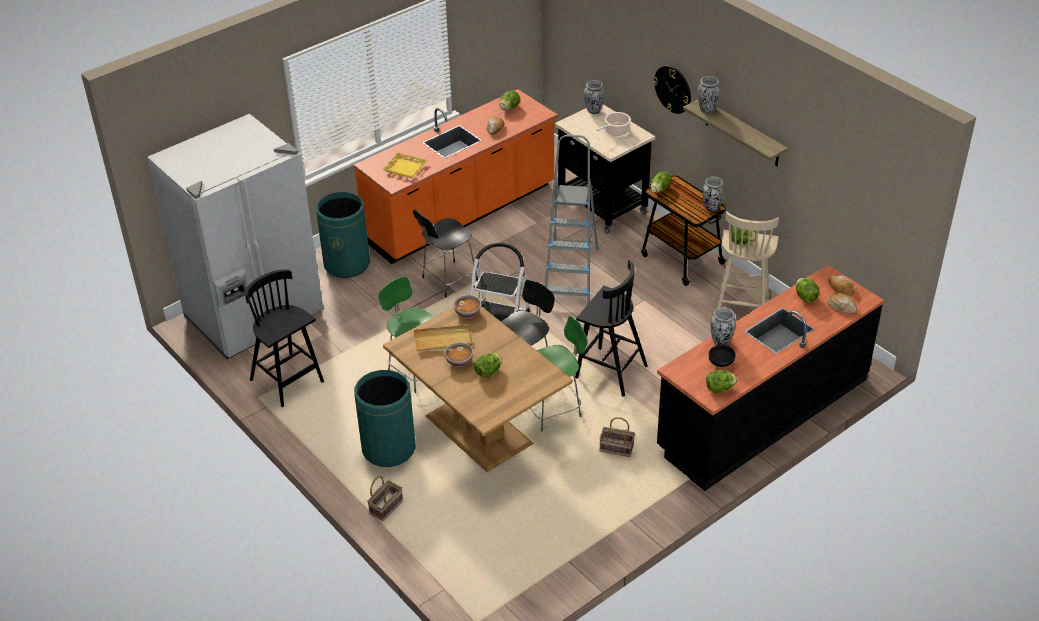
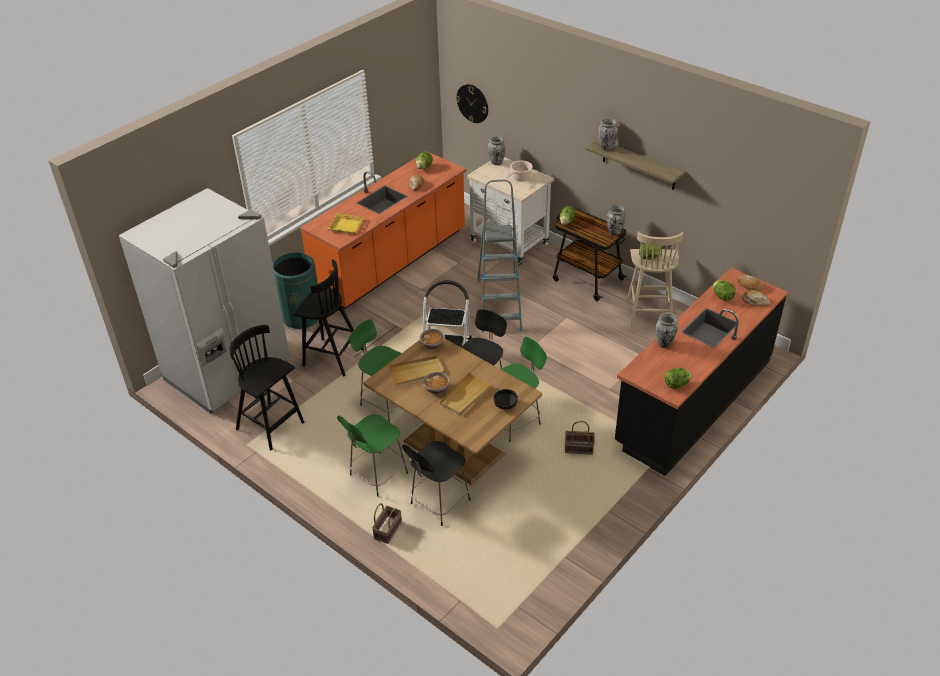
camera: 10 degrees left, 0 degrees up
green trash can [354,370,416,467] -> green chair [337,414,408,497]
black chair [413,210,478,298] -> black chair moved to [402,441,471,526]
lettuce [474,353,502,377] -> beige tray [440,372,493,415]
black cart [555,104,655,234] -> white cart [467,157,554,266]
black stool [575,260,648,397] -> black stool moved to [294,259,363,376]
wall clock [653,66,691,114] -> wall clock moved to [456,84,488,123]
black bowl [709,345,736,367] -> black bowl moved to [493,389,518,410]

